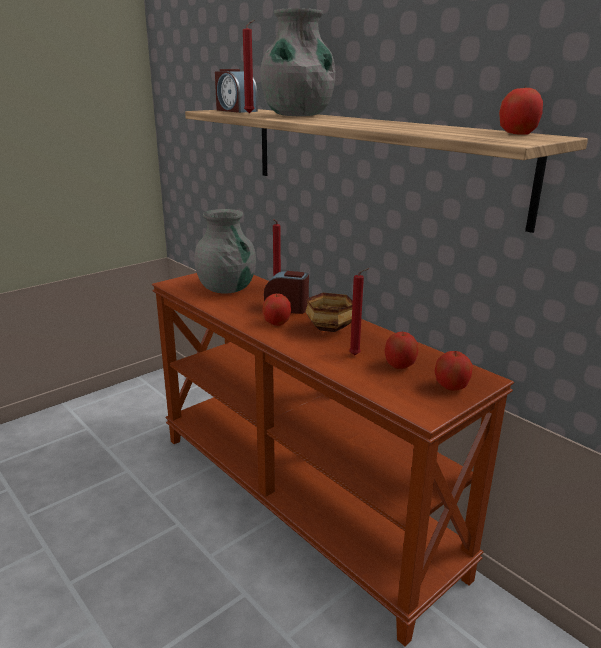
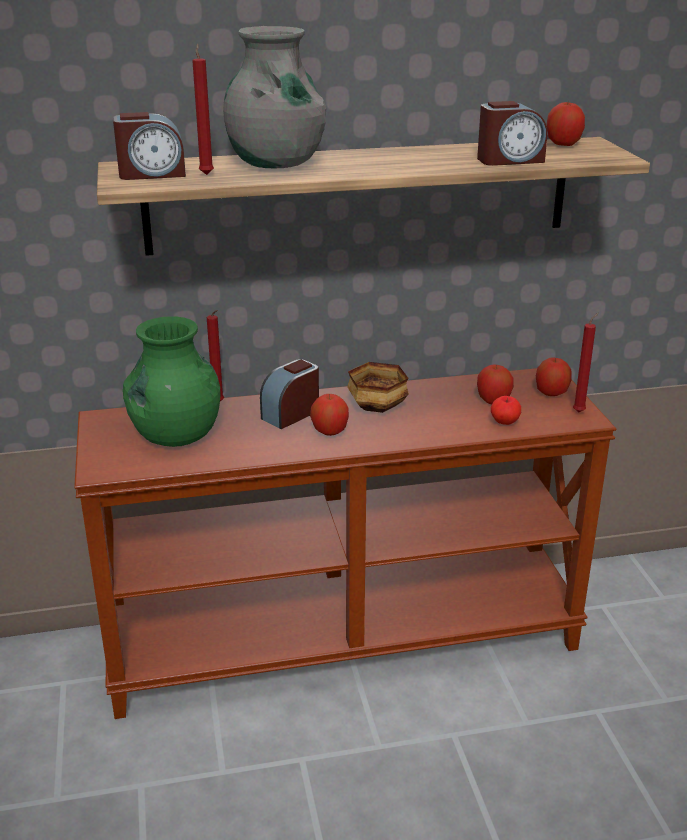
camera: 60 degrees left, 5 degrees up
grey vase [194,209,256,293] -> green vase [123,316,220,447]
red candle [349,268,370,355] -> red candle moved to [573,313,599,412]
none -> alarm clock [477,101,547,166]
none -> apple [491,396,521,425]

